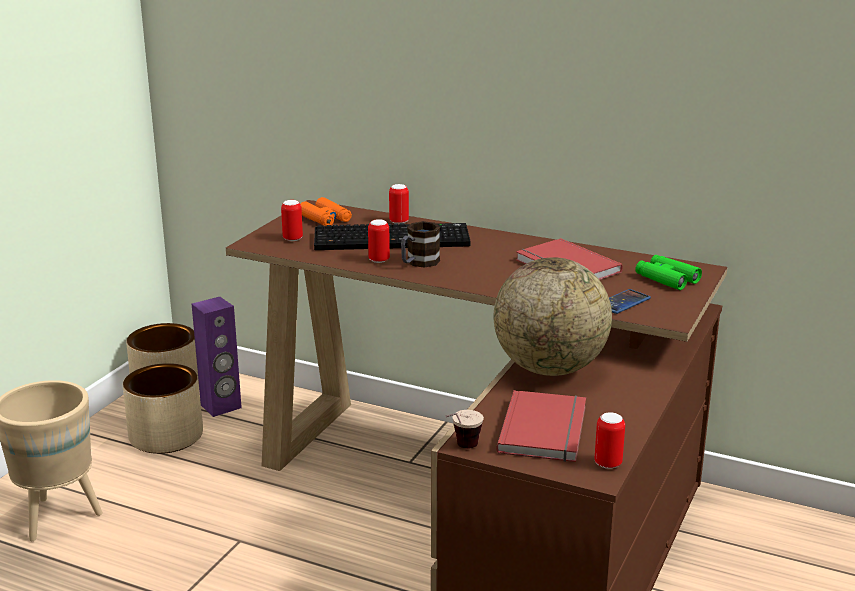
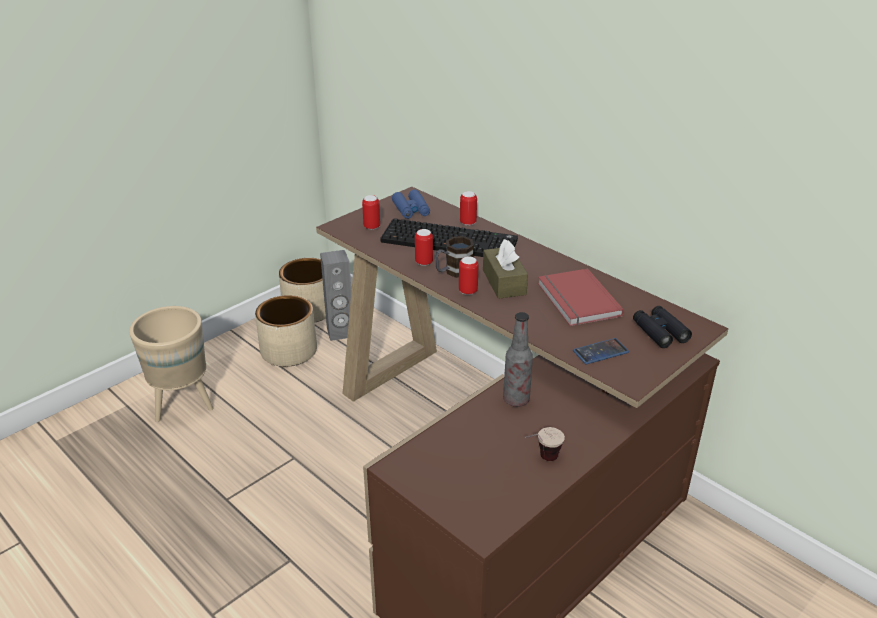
camera: 20 degrees right, 10 degrees up
purple speaker [192,297,242,417] -> grey speaker [320,250,351,341]
orange binoculars [300,197,352,226] -> blue binoculars [392,190,430,219]
cup [445,410,484,449] -> cup moved to [525,427,565,461]
globe [493,257,612,376] -> bottle [503,312,533,407]
red book [496,390,586,462] -> none
can [594,412,625,469] -> can moved to [459,256,479,295]
green binoculars [635,255,702,290] -> black binoculars [633,306,692,348]
none -> brown tissue box [483,239,528,299]

